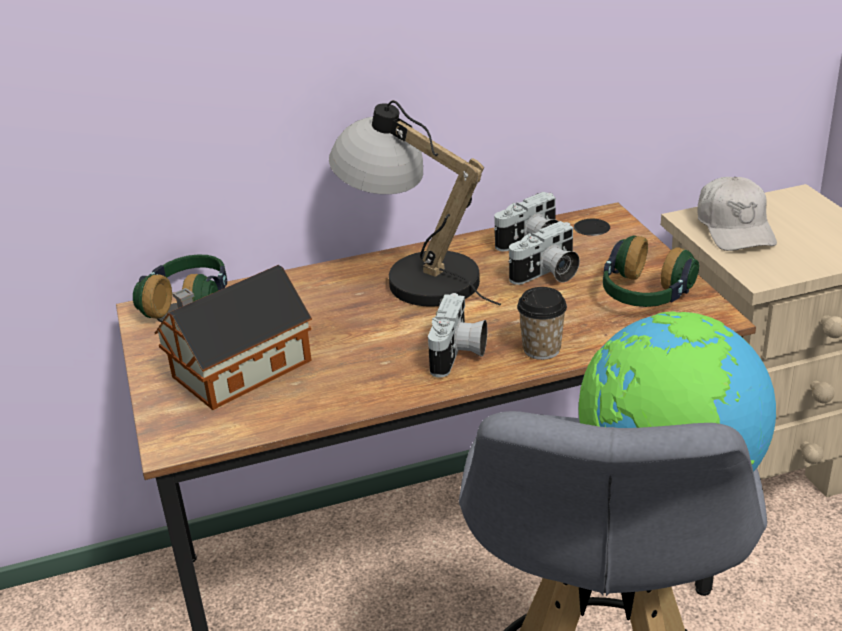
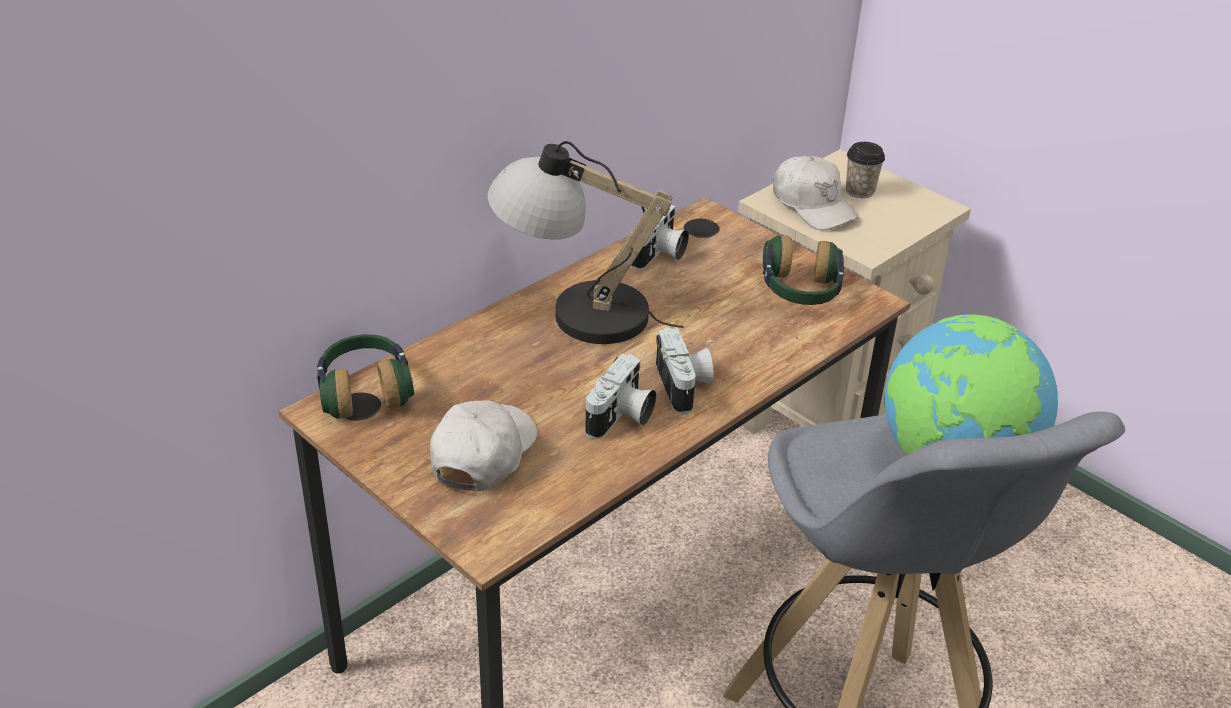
camera: 30 degrees left, 5 degrees up
toy house [155,265,312,410] -> white cap [430,401,537,492]
camera [509,221,580,285] -> camera moved to [585,354,657,439]
cup [517,287,567,360] -> cup moved to [846,142,885,198]

